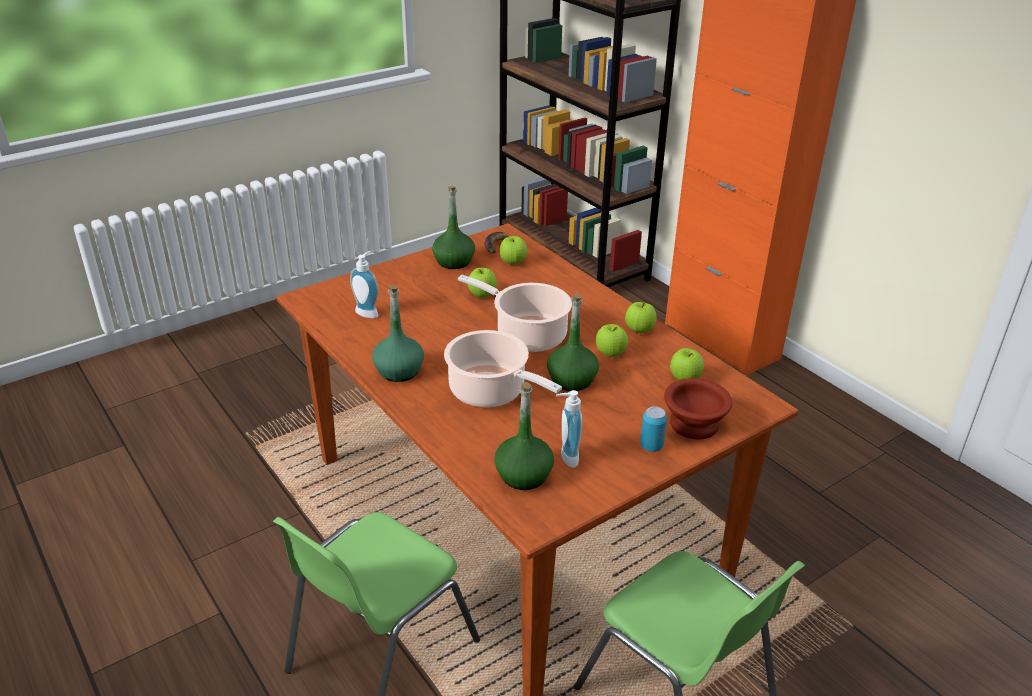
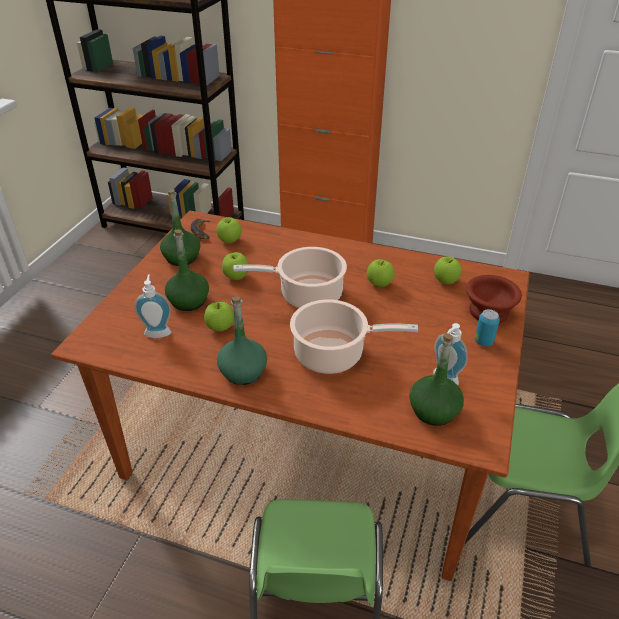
camera: 35 degrees left, 5 degrees up
green bottle [547,294,599,391] -> green bottle moved to [165,230,209,311]
apple [625,302,657,333] -> apple moved to [204,302,234,331]

